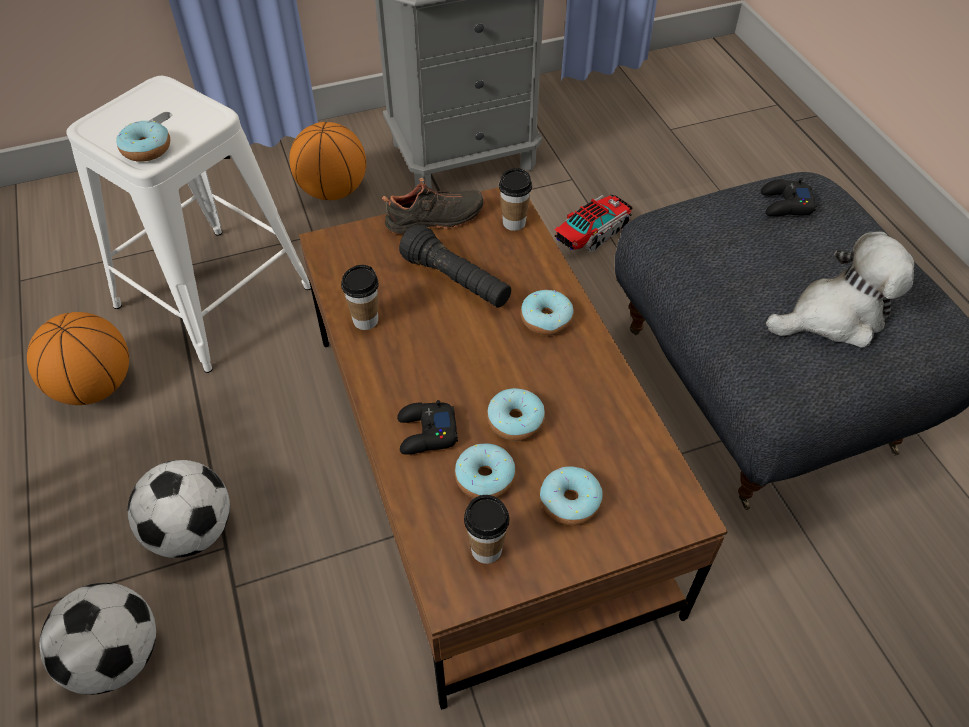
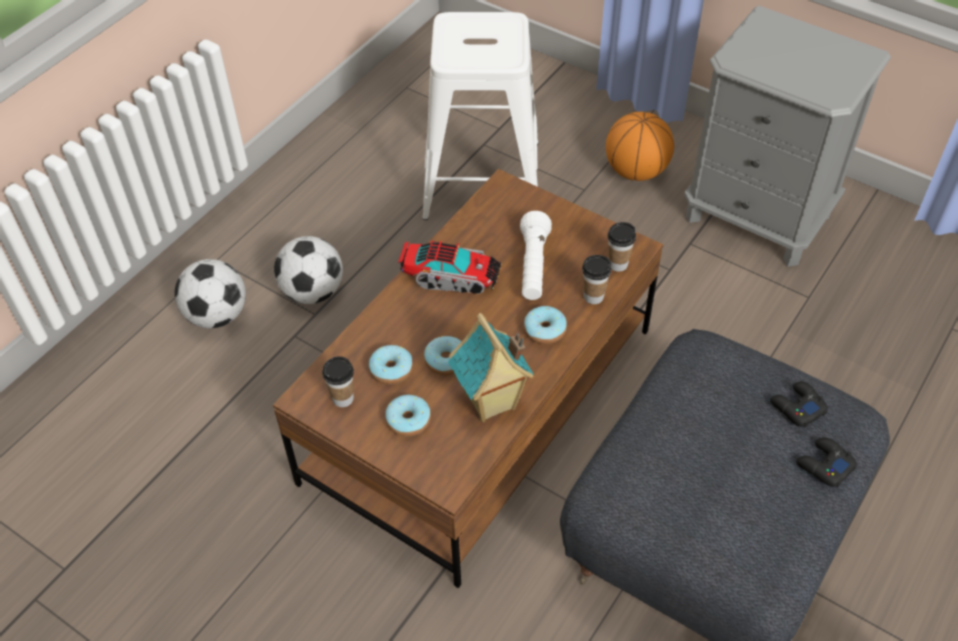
camera: 55 degrees right, 0 degrees up
basketball [27,312,129,405] -> none
donut [116,121,170,162] -> none
cup [341,265,379,330] -> cup moved to [582,255,611,304]
black shoe [382,178,485,235] -> none
black game controller [397,400,458,455] -> black game controller moved to [796,437,857,487]
black flashlight [399,225,511,308] -> white flashlight [520,211,552,300]
toy truck [555,194,633,252] -> toy truck moved to [398,241,502,294]
plush toy [766,231,914,348] -> none
none -> toy house [448,313,534,422]

